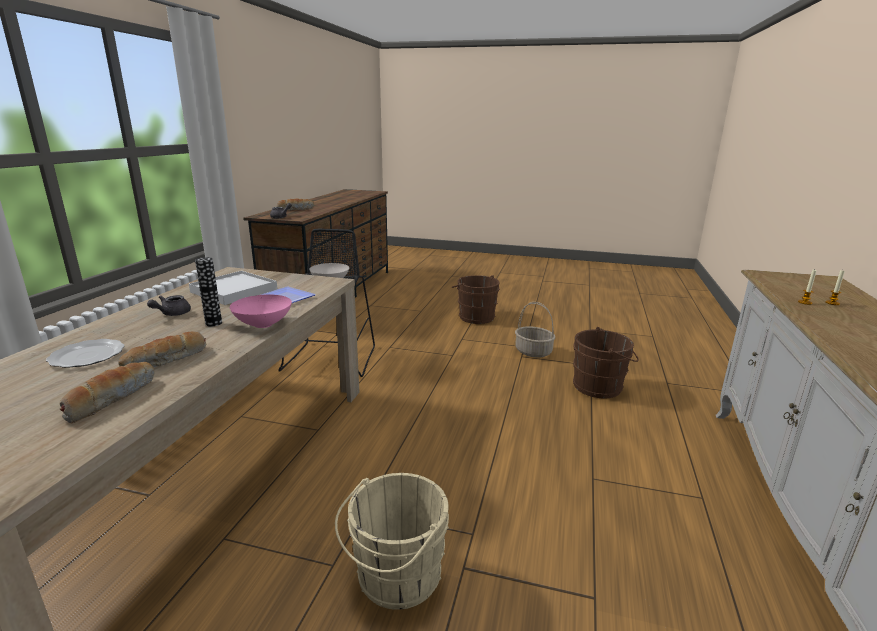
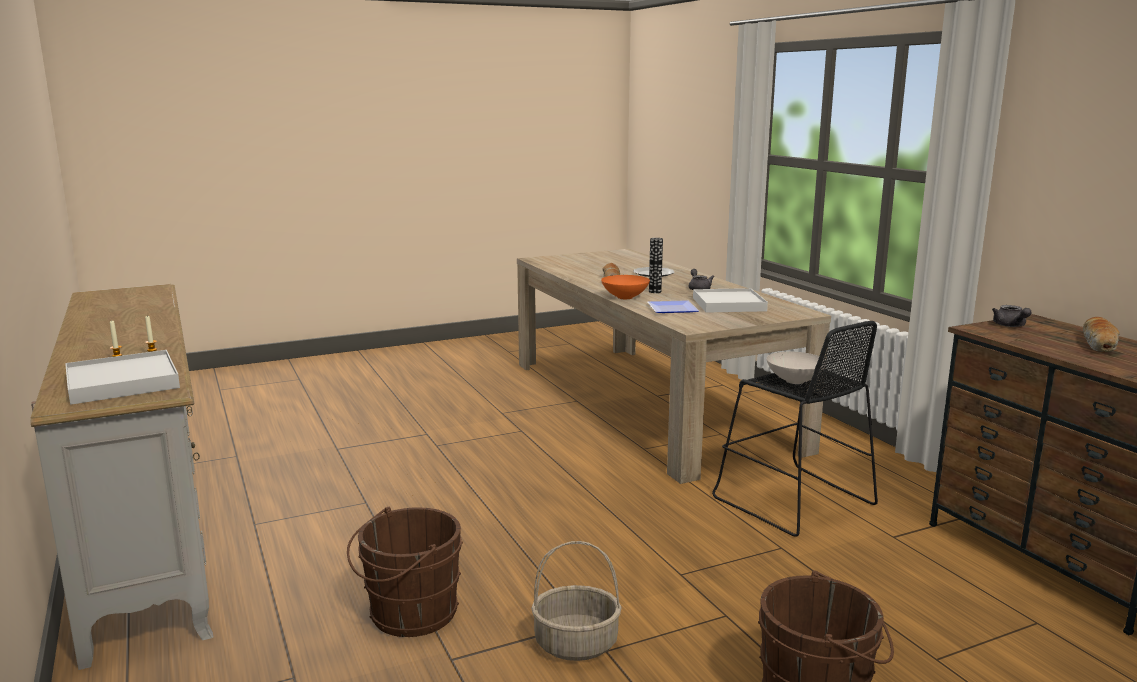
camera: 140 degrees right, 5 degrees down
bread [60,362,154,423] -> none
pink bowl [230,294,292,328] -> orange bowl [601,275,650,299]
beige bucket [335,473,449,610] -> none
none -> white tray [65,350,180,405]

